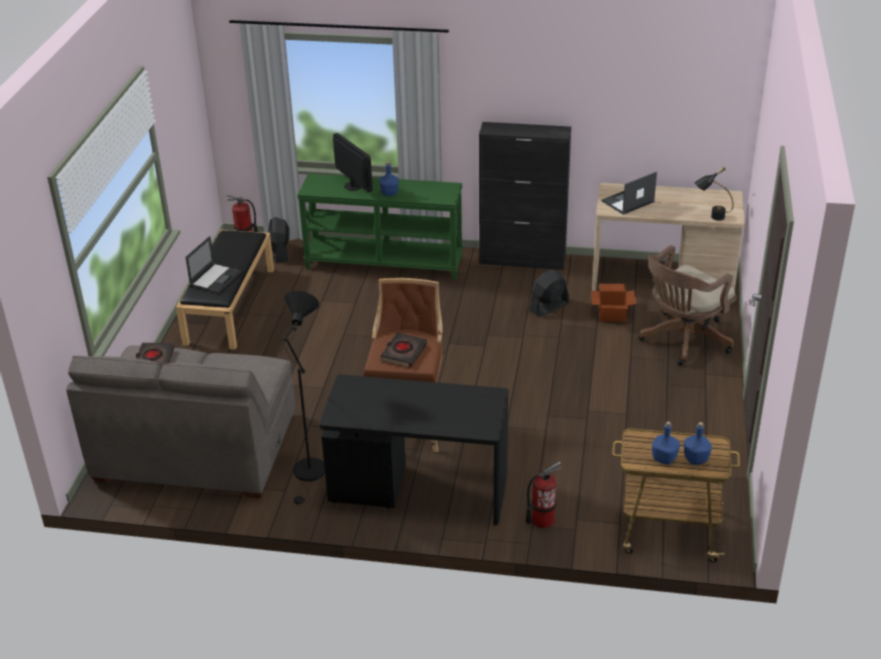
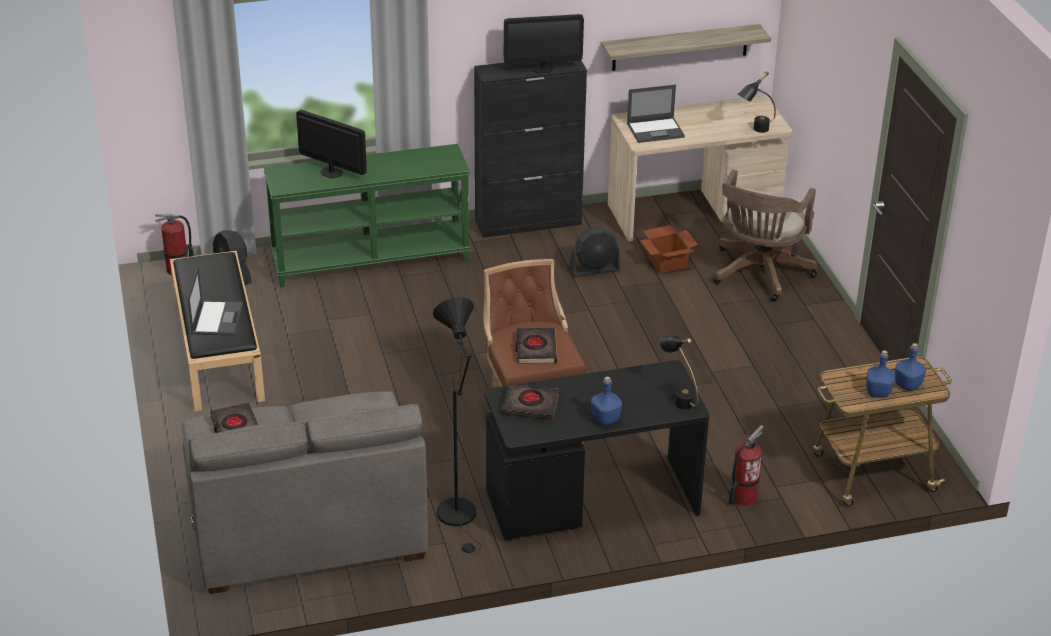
camera: 25 degrees left, 0 degrees up
blue bottle [379,162,399,196] -> blue bottle moved to [591,376,622,425]
black fan [529,270,570,317] -> black fan turned 135 degrees counterclockwise [569,227,620,277]
laptop [601,172,657,215] -> laptop turned 135 degrees counterclockwise [627,85,685,143]
none -> black book [501,384,559,420]
none -> monitor [504,14,584,73]
none -> shelf [601,24,771,71]
none -> black table lamp [659,335,699,410]

